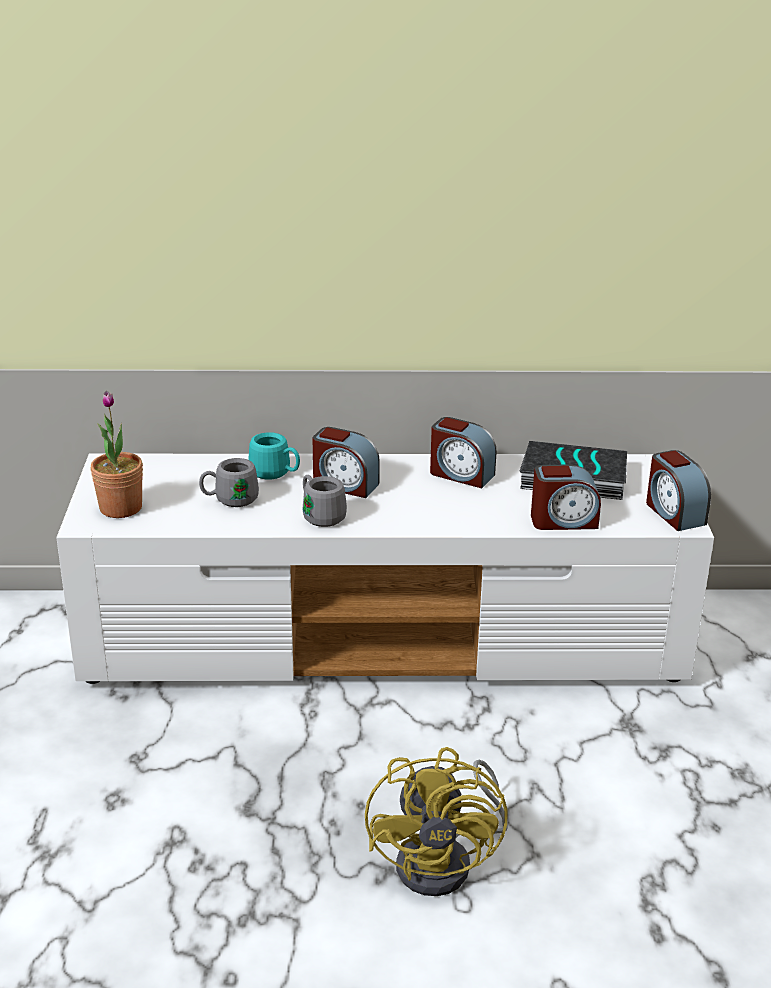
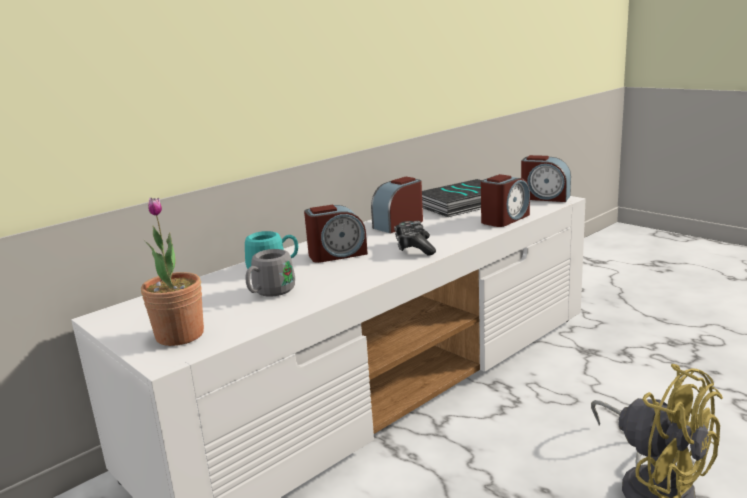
camera: 40 degrees left, 10 degrees down
grey mug [303,475,347,527] -> none
alarm clock [430,417,497,488] -> alarm clock turned 150 degrees clockwise [371,177,423,233]
none -> game controller [394,221,436,256]

